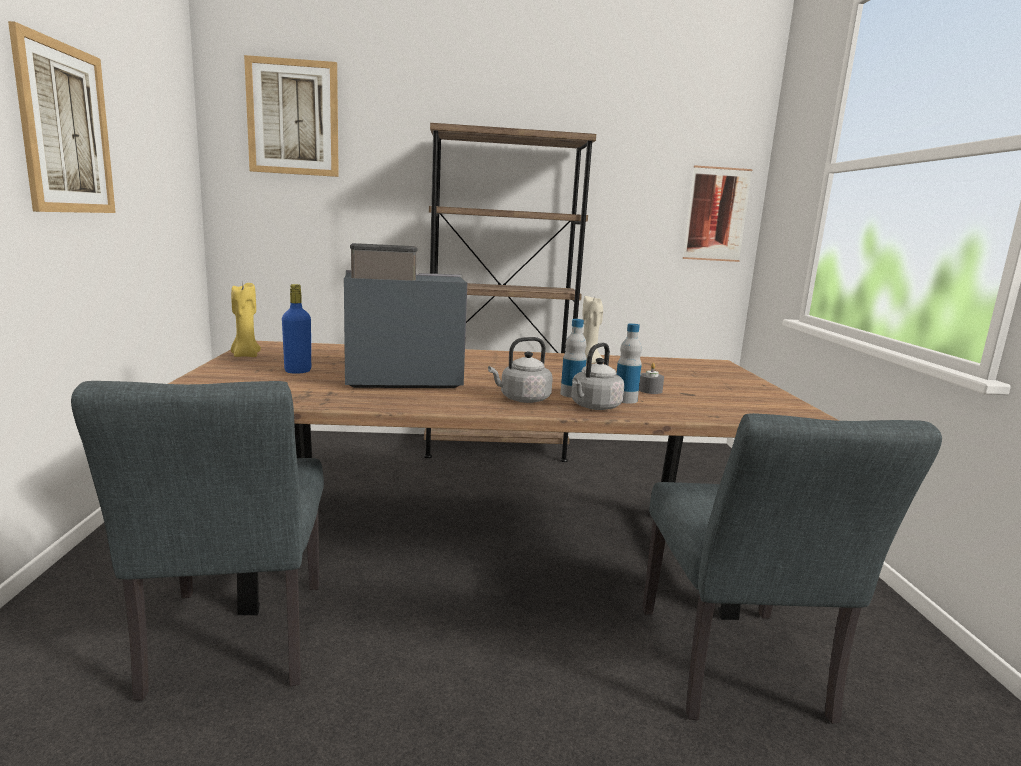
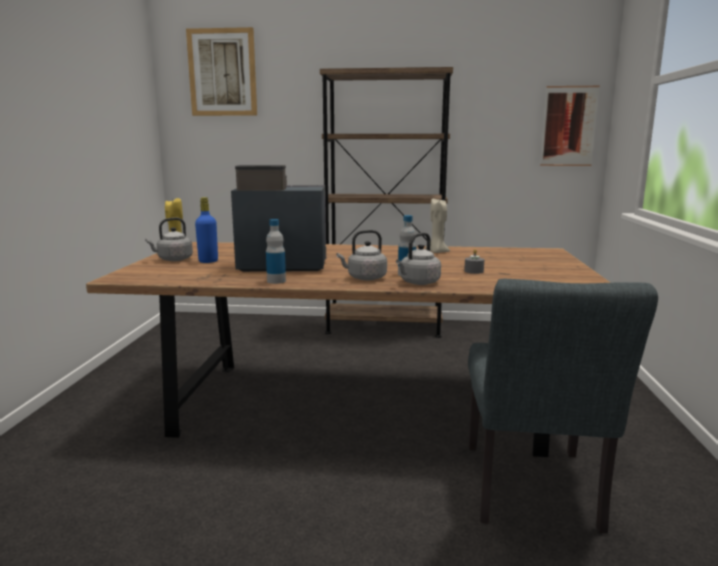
camera: 10 degrees right, 0 degrees up
picture [8,21,116,213] -> none
grey chair [71,381,324,700] -> none
bottle [617,323,642,404] -> bottle moved to [266,219,286,284]
none -> grey kettle [145,218,193,261]

